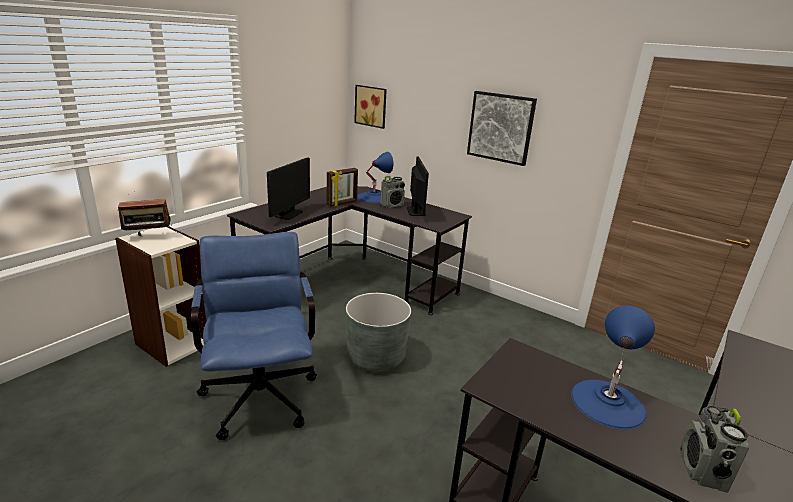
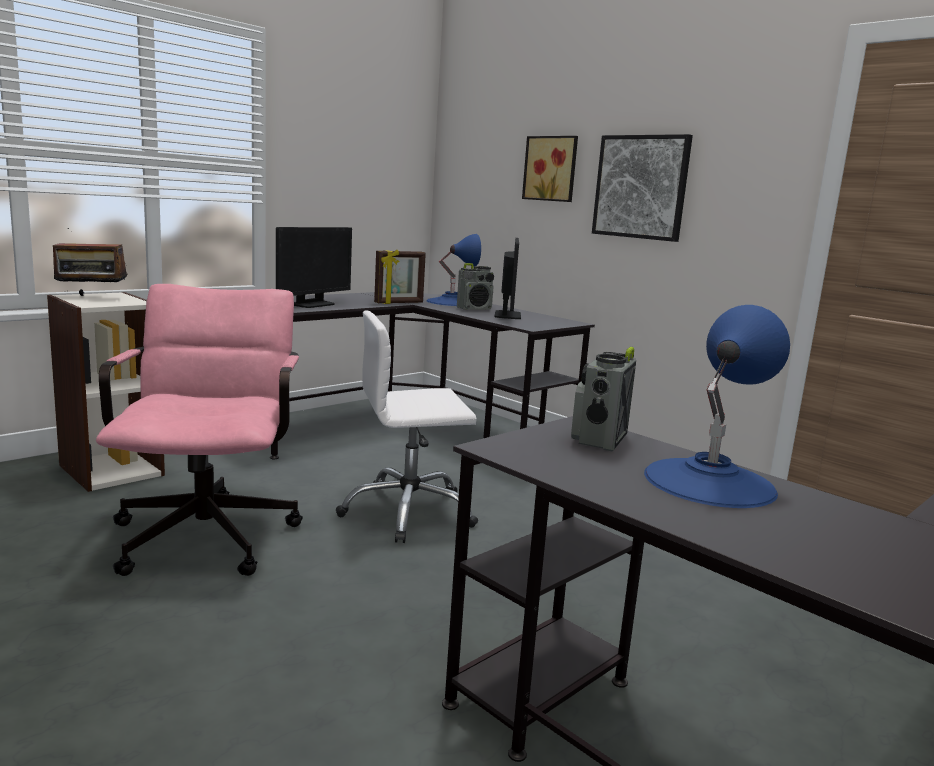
camera: 10 degrees right, 10 degrees down
blue office chair [191,232,317,440] -> pink office chair [96,284,303,576]
grey planter [346,293,411,372] -> white office chair [336,310,478,543]
picture [354,85,387,129] -> picture moved to [522,136,578,202]
radio [680,406,750,493] -> radio moved to [571,347,636,451]

